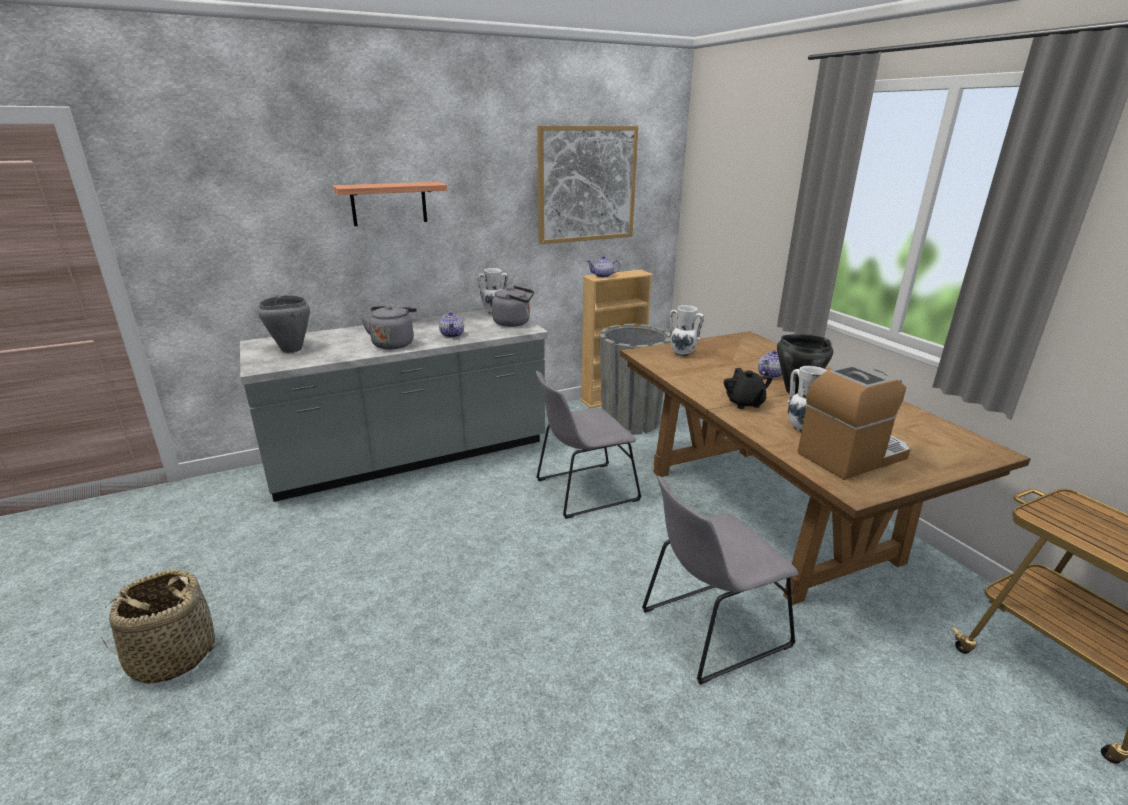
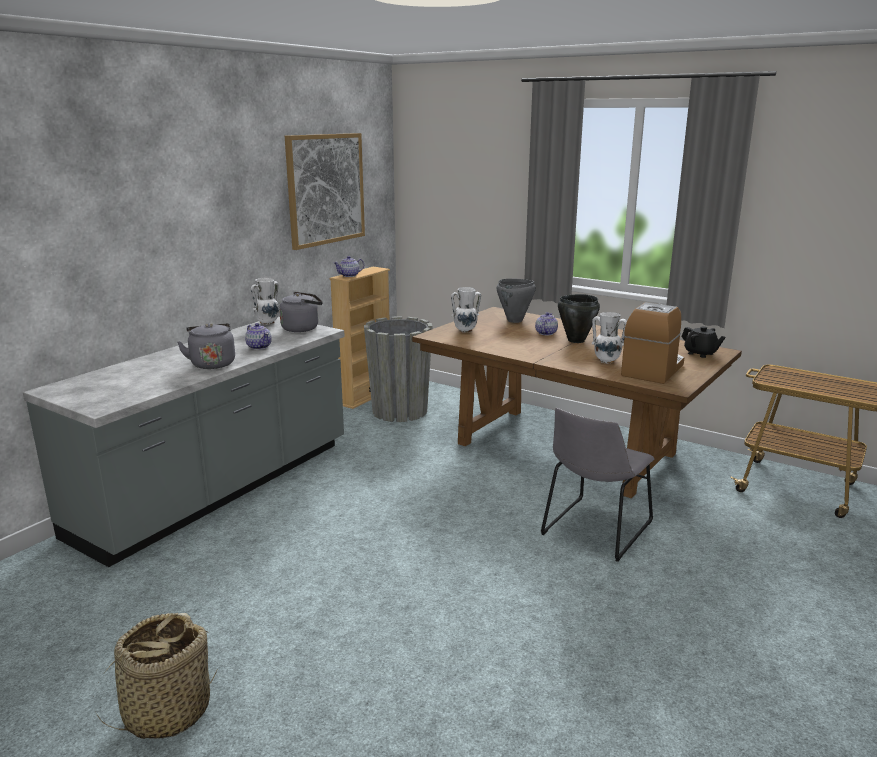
camera: 30 degrees left, 5 degrees down
grey cooking pot [258,295,310,353] -> grey cooking pot moved to [496,279,536,323]
shelf [333,182,447,226] -> none
grey chair [536,371,641,519] -> none
black teapot [724,368,773,409] -> black teapot moved to [681,326,726,358]

